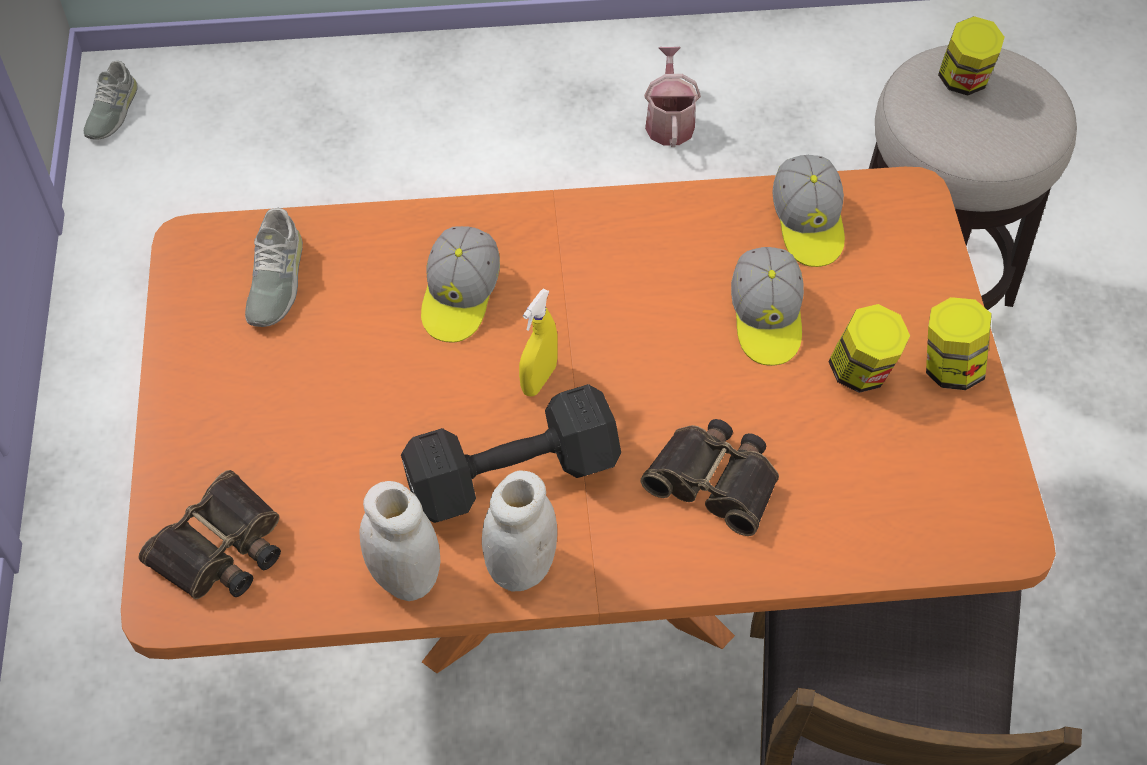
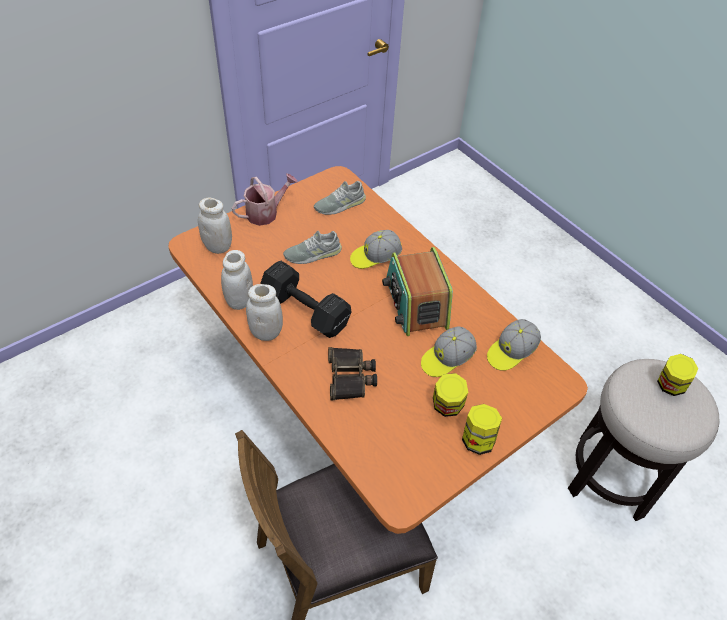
camera: 55 degrees right, 5 degrees down
grey shoe [84,61,138,140] -> grey shoe moved to [283,231,342,264]
binoculars [139,470,281,599] -> white jar [198,198,232,254]
yellow spray bottle [519,289,558,397] -> none
watering can [644,47,701,147] -> watering can moved to [232,173,298,226]
none -> radio [382,247,453,336]

